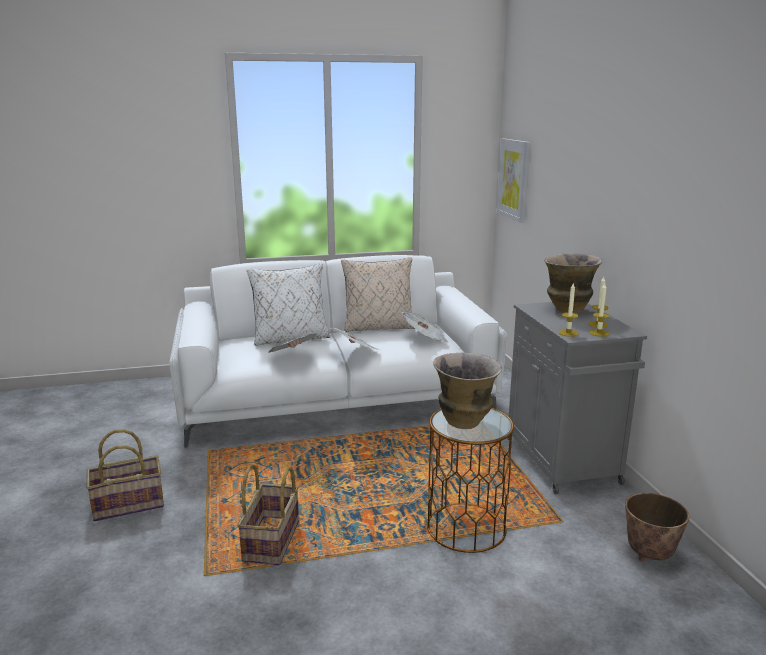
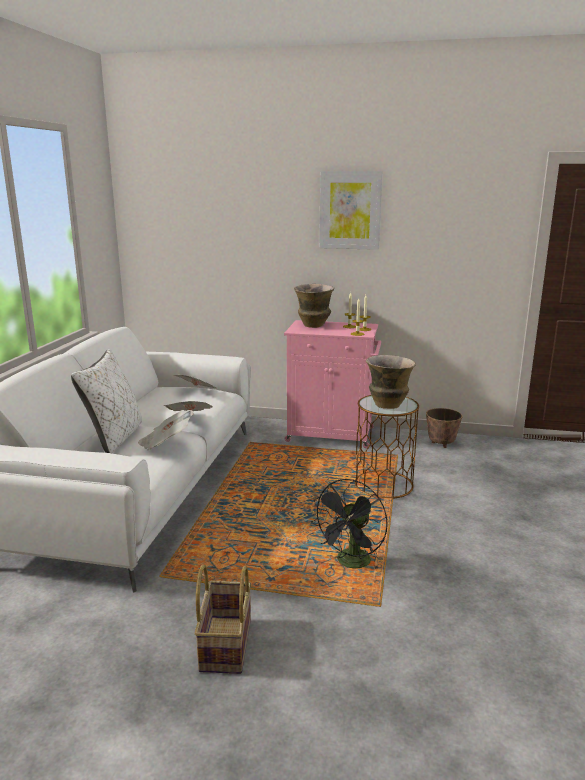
camera: 65 degrees left, 0 degrees up
basket [237,464,299,565] -> black fan [311,479,388,569]
beige pillow [341,257,415,332] -> none
picture [497,138,530,223] -> picture moved to [319,171,383,250]
grey cabinet [507,302,647,494] -> pink cabinet [284,320,381,448]

